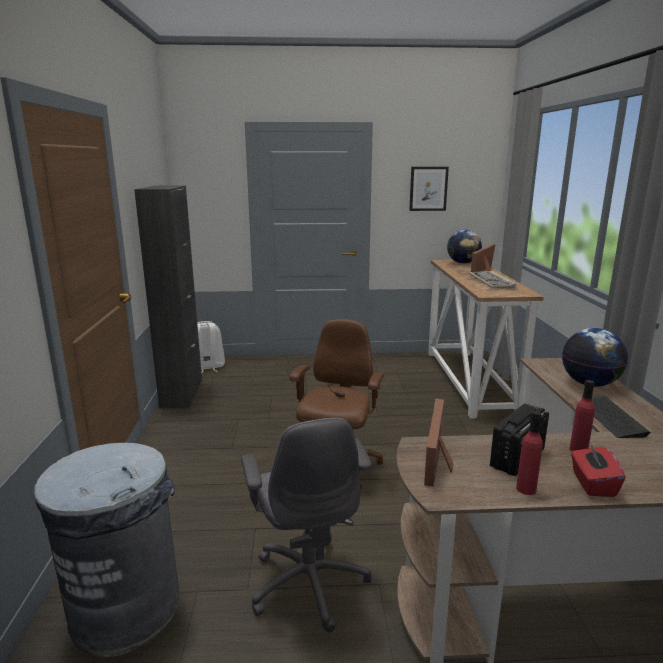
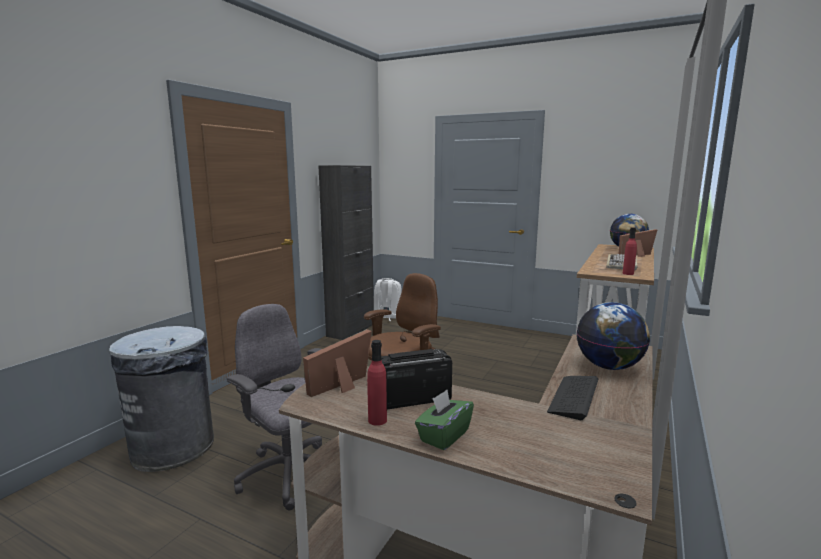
camera: 30 degrees right, 5 degrees down
grey office chair [241,418,372,633] -> grey office chair turned 120 degrees clockwise [227,304,322,510]
picture [409,167,449,211] -> none
red bottle [569,380,595,452] -> red bottle moved to [622,227,637,275]
red tissue box [571,442,625,497] -> green tissue box [415,390,474,450]

